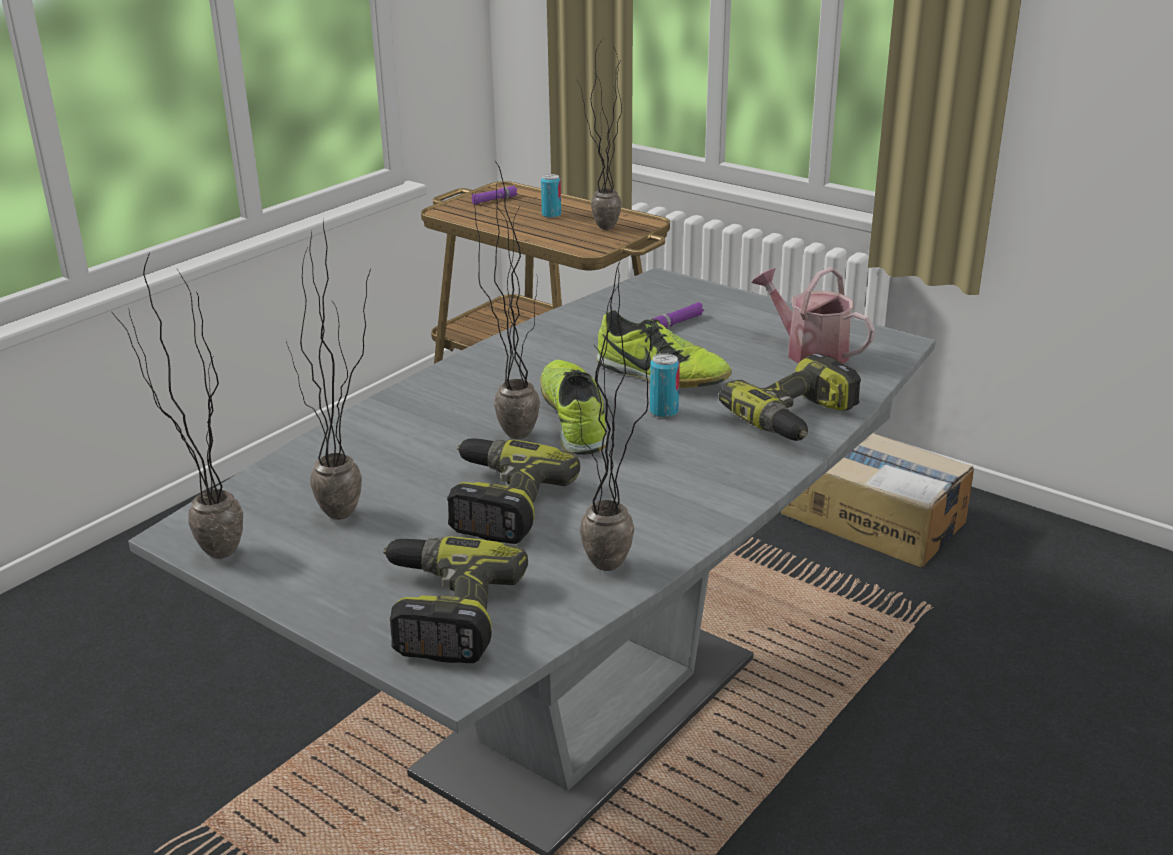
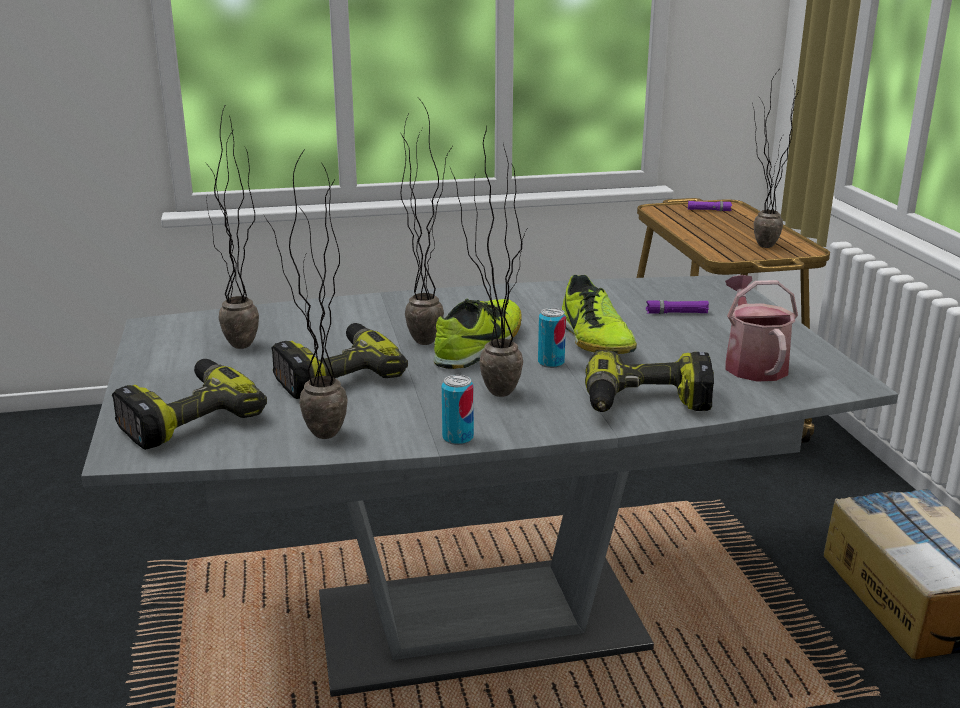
camera: 40 degrees right, 5 degrees down
potted plant [111,252,243,559] -> potted plant moved to [450,127,528,397]
can [541,174,561,218] -> can moved to [442,375,474,445]

